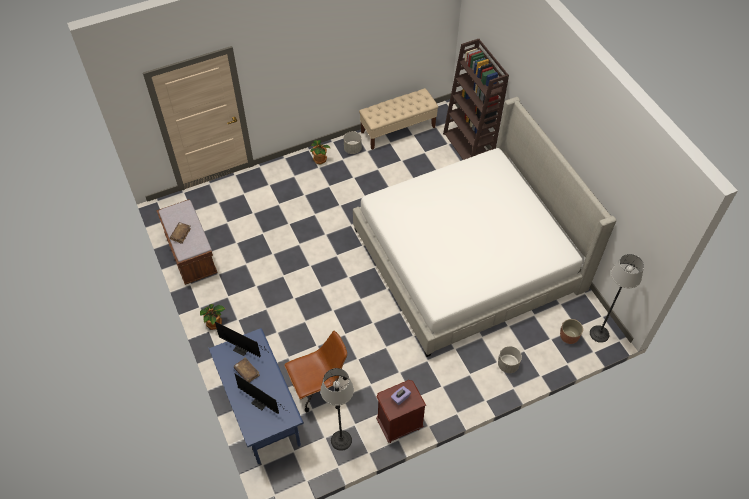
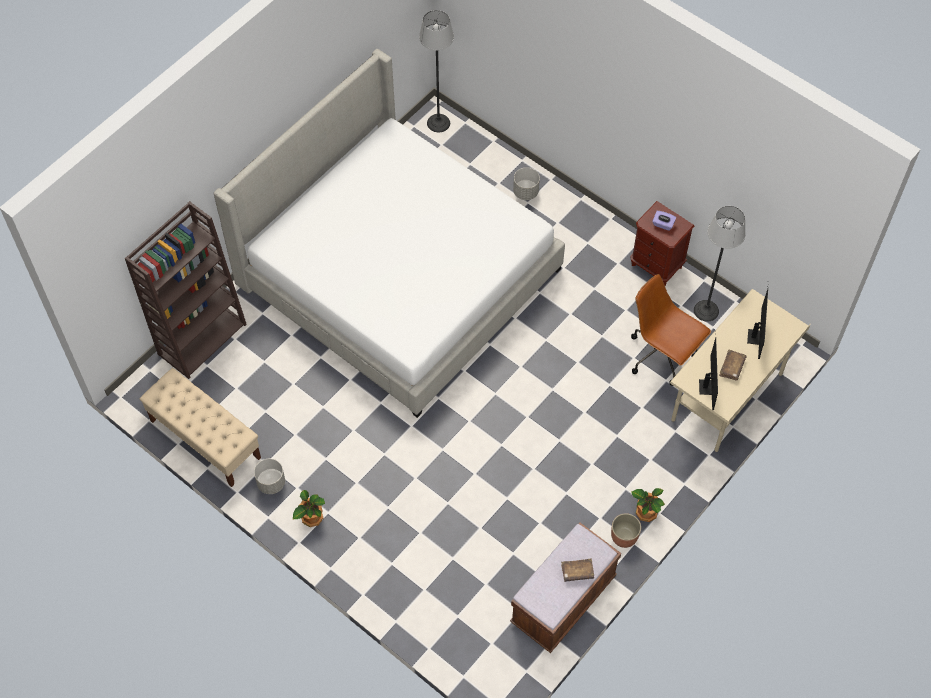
camera: 115 degrees left, 5 degrees up
blue desk [208,328,304,464] -> beige desk [670,289,811,452]
planter [560,319,583,344] -> planter moved to [611,513,641,548]

